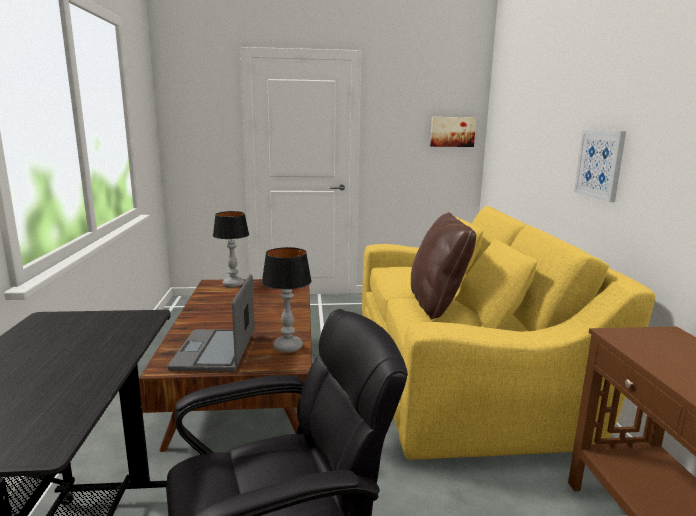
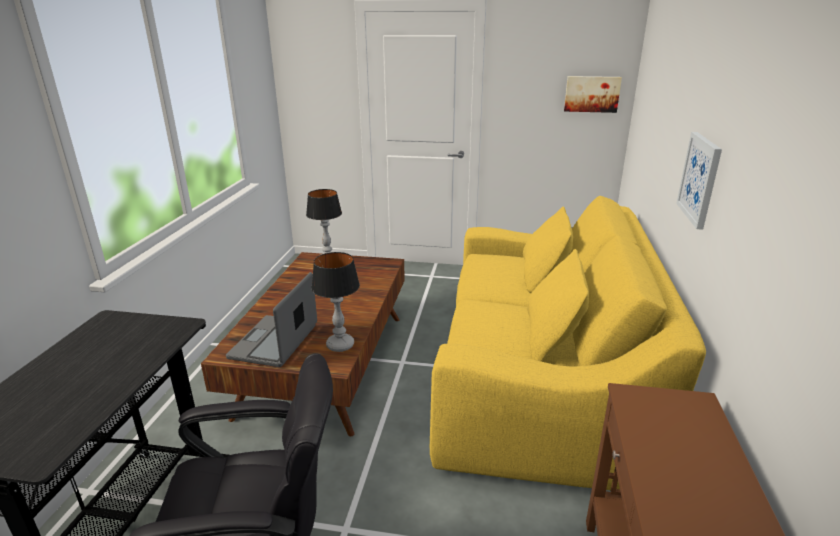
camera: 15 degrees right, 10 degrees up
brown pillow [411,212,476,319] -> none

